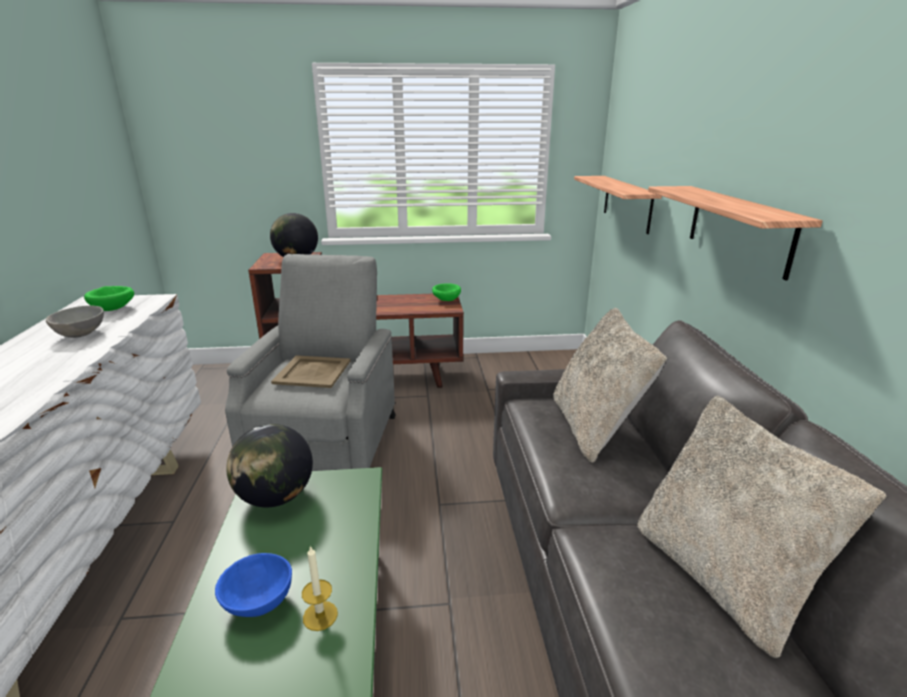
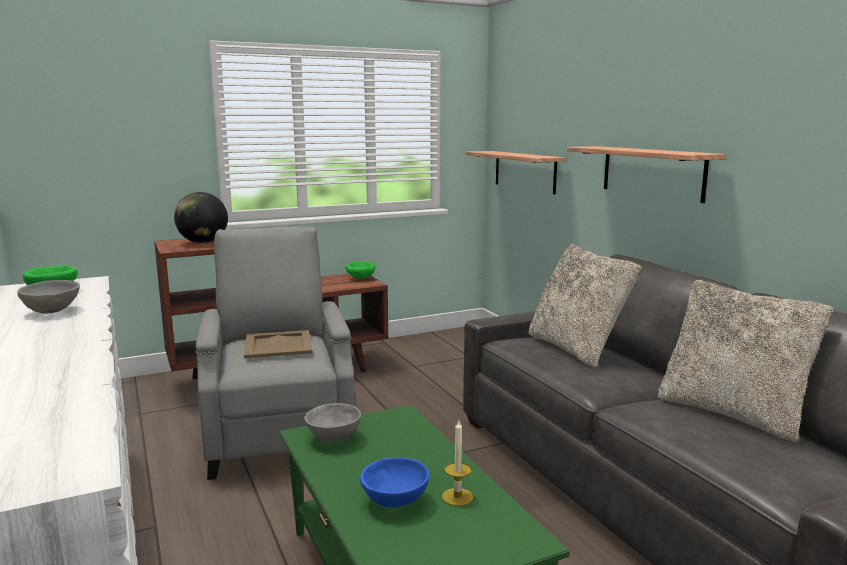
camera: 20 degrees left, 10 degrees down
globe [226,424,313,507] -> grey bowl [304,403,361,442]

